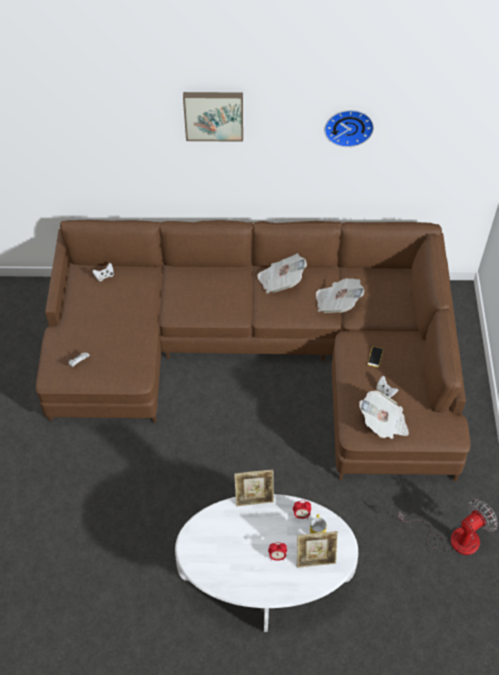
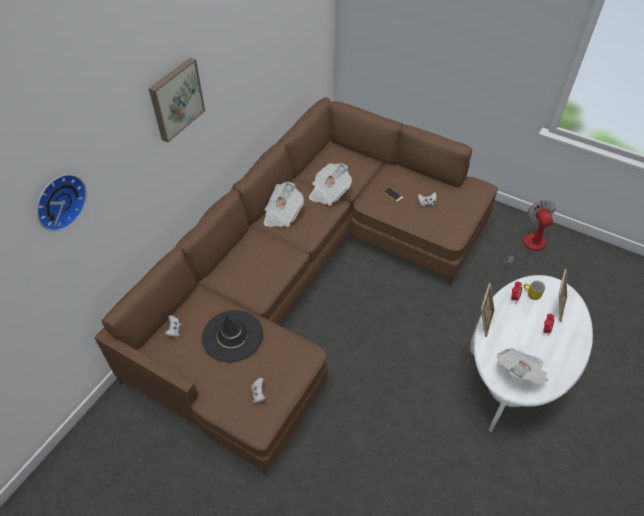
camera: 60 degrees left, 5 degrees down
wall clock [324,110,374,147] -> wall clock moved to [37,174,87,231]
newspaper [359,391,409,439] -> newspaper moved to [497,347,548,384]
none -> black hat [202,310,263,362]

